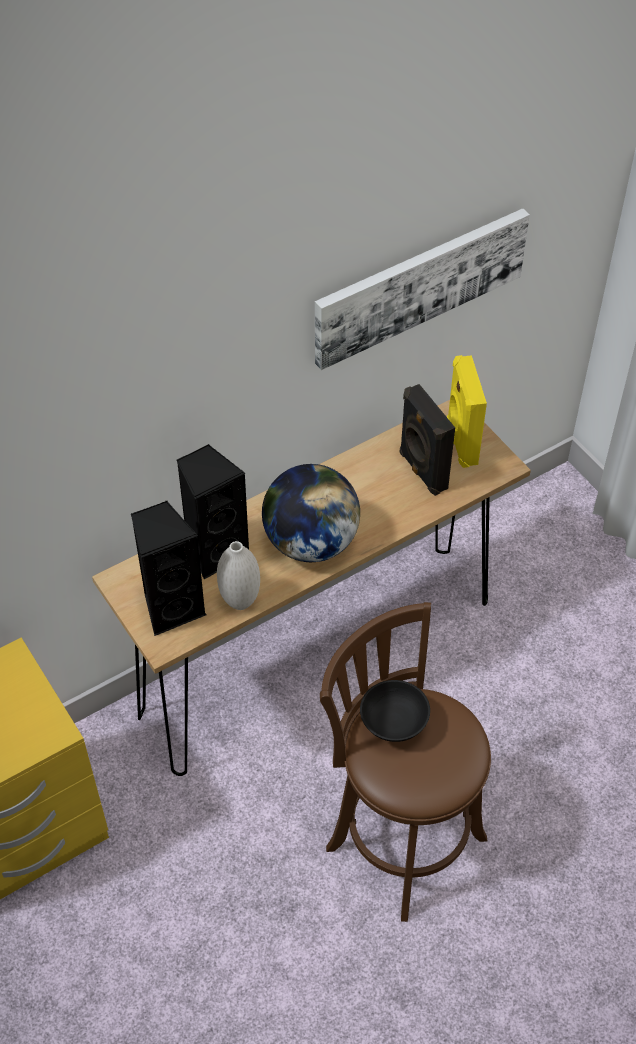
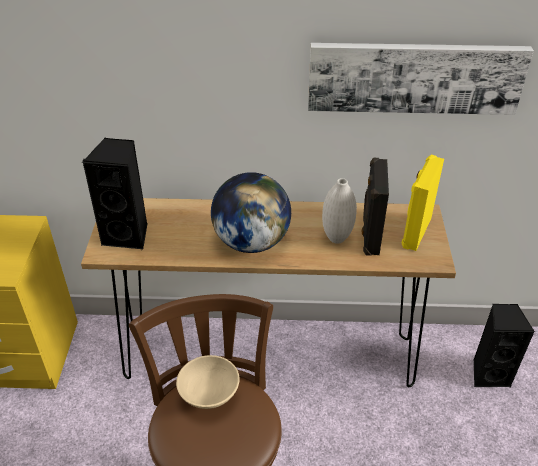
camera: 35 degrees right, 10 degrees down
black speaker [177,444,249,579] -> black speaker moved to [474,304,535,387]
white vase [217,541,260,610] -> white vase moved to [322,178,357,244]
black bowl [360,680,430,742] -> beige bowl [176,355,240,409]

